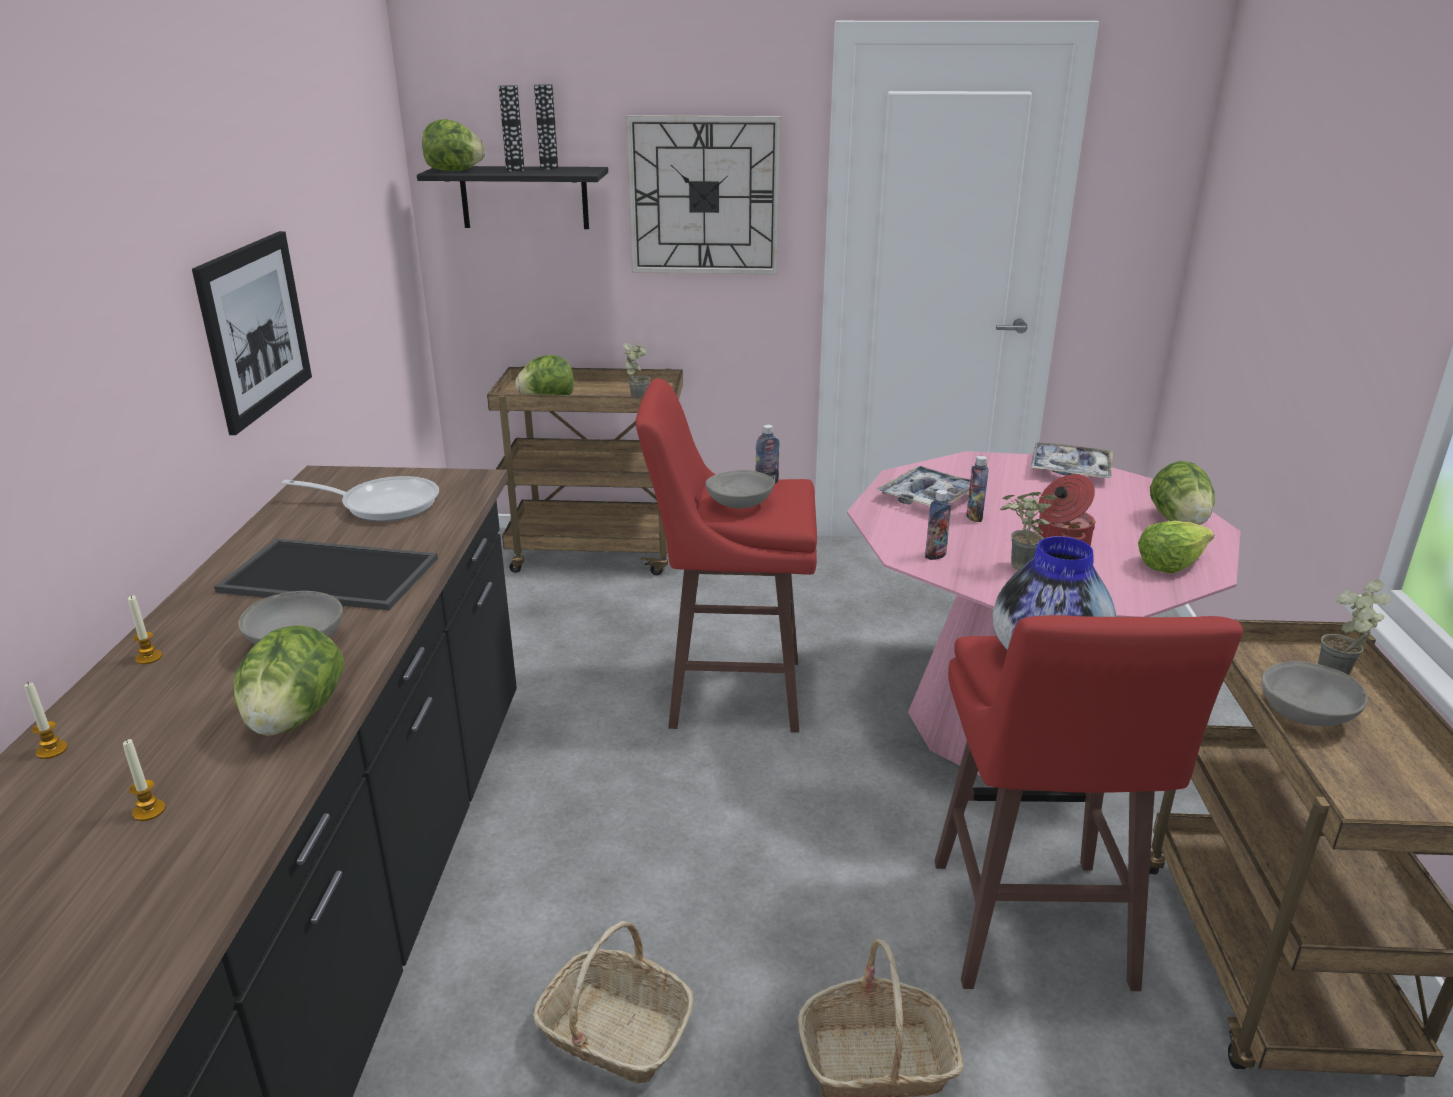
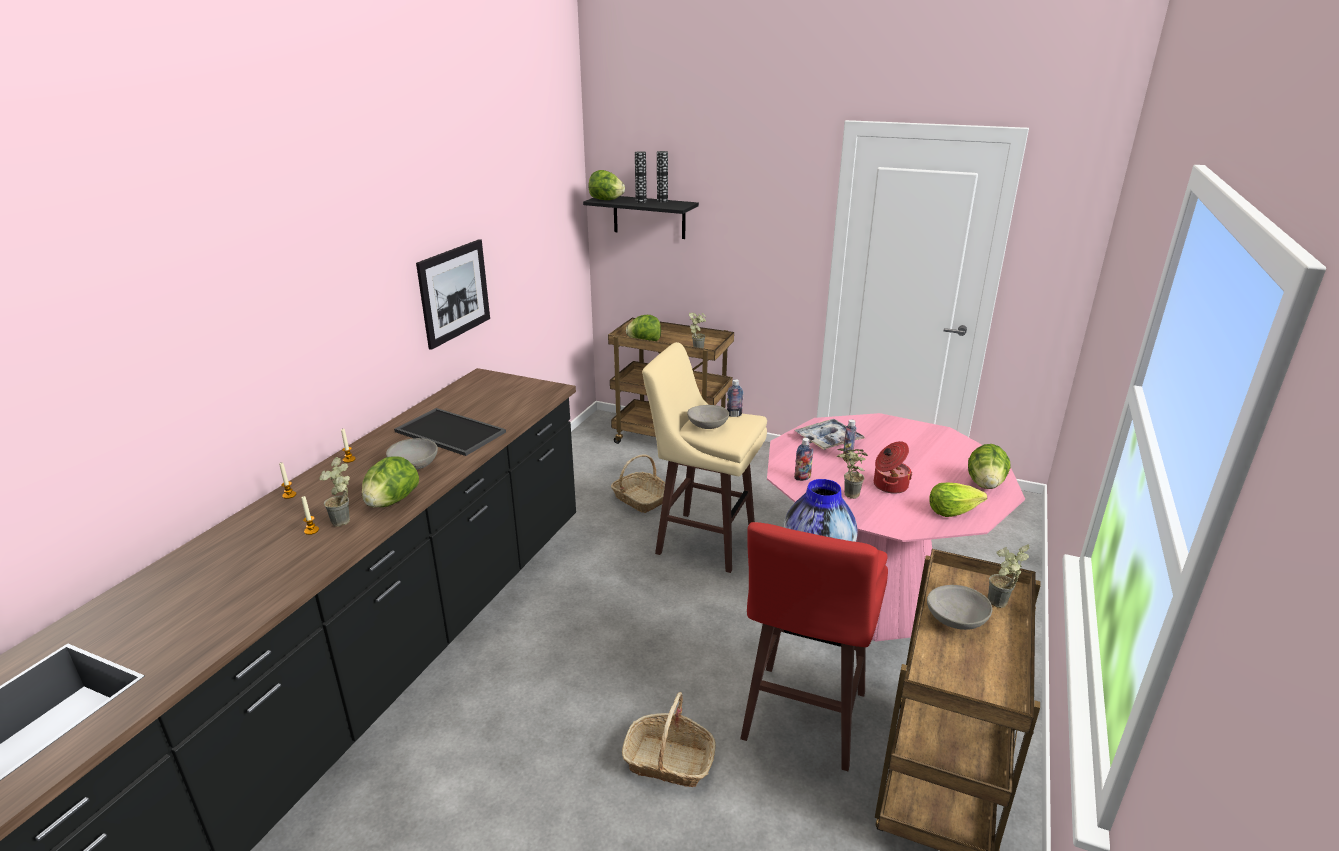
camera: 20 degrees right, 0 degrees up
frying pan [282,476,439,521] -> none
basket [533,921,693,1083] -> basket moved to [611,454,665,513]
wall clock [626,115,781,274] -> none
red stool [636,378,817,733] -> beige stool [642,342,767,573]
tray [1030,443,1113,478] -> none
none -> potted plant [320,457,350,527]

